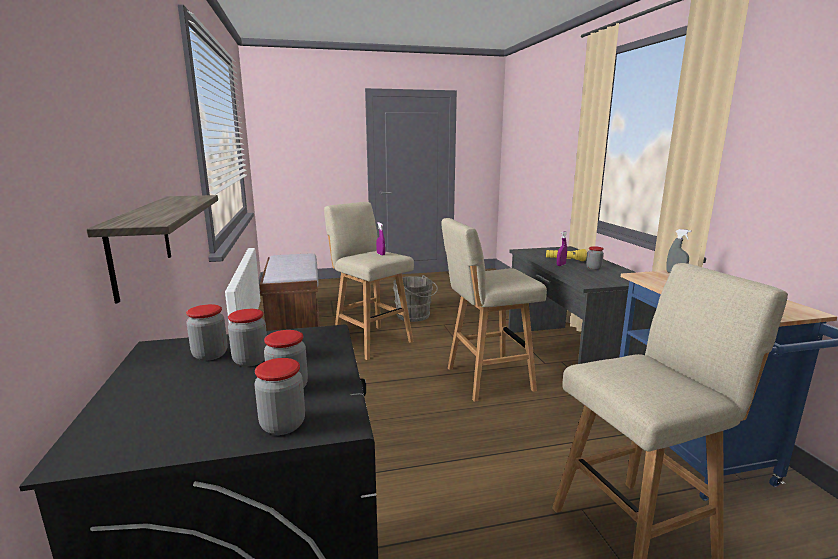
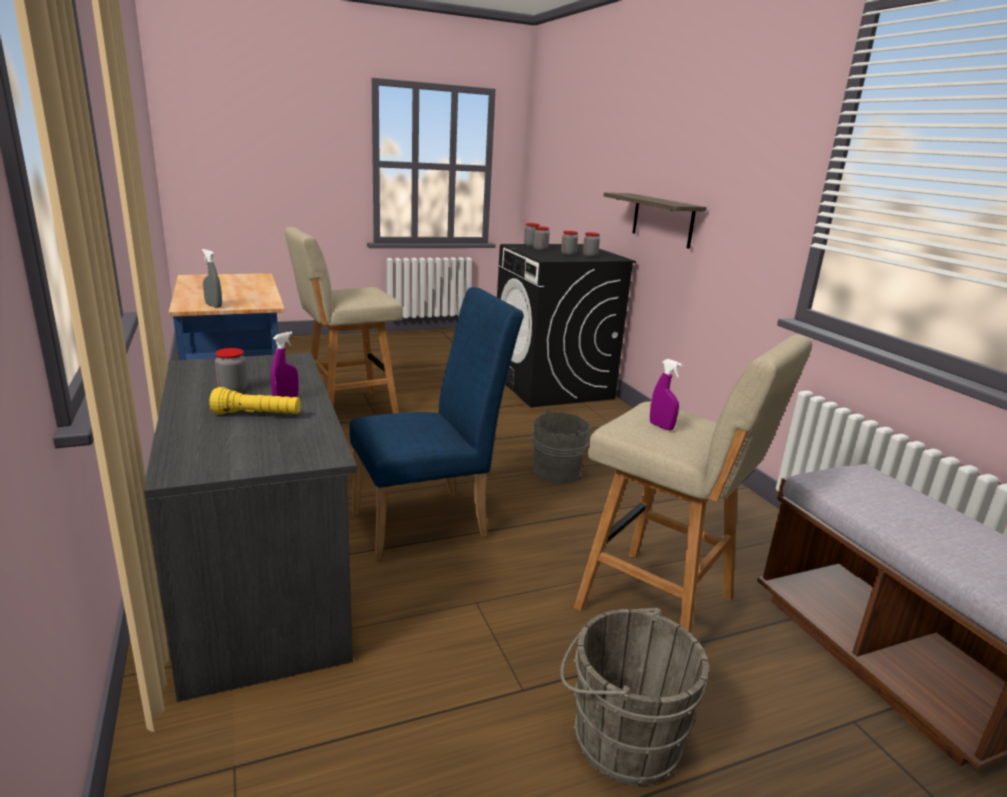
camera: 170 degrees right, 5 degrees up
beige stool [441,218,547,402] -> blue chair [349,287,524,561]
none -> grey bucket [532,410,591,484]

